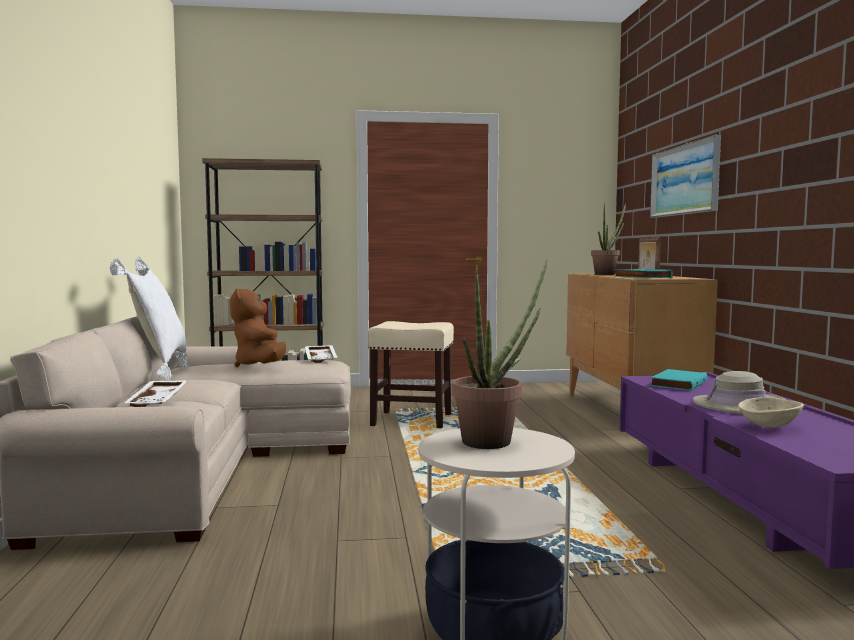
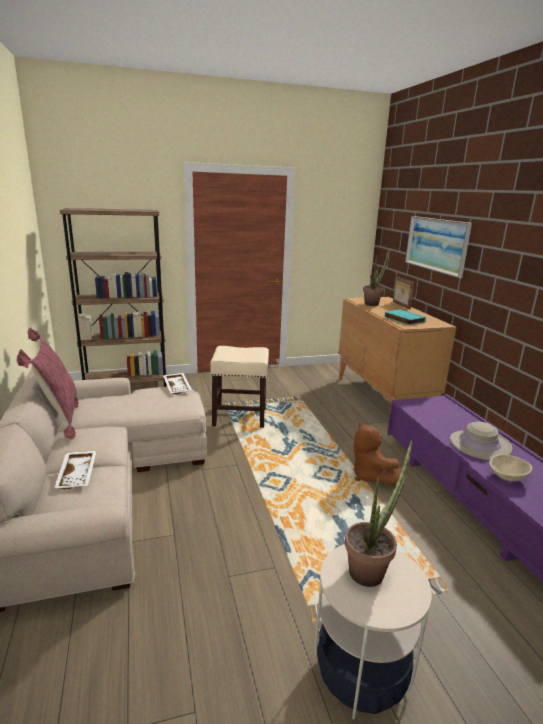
camera: 10 degrees left, 15 degrees up
white pillow [110,257,189,380] -> red pillow [17,328,79,440]
brown plush toy [230,288,286,367] -> brown plush toy moved to [353,422,403,485]
turquoise book [650,369,707,391] -> none

